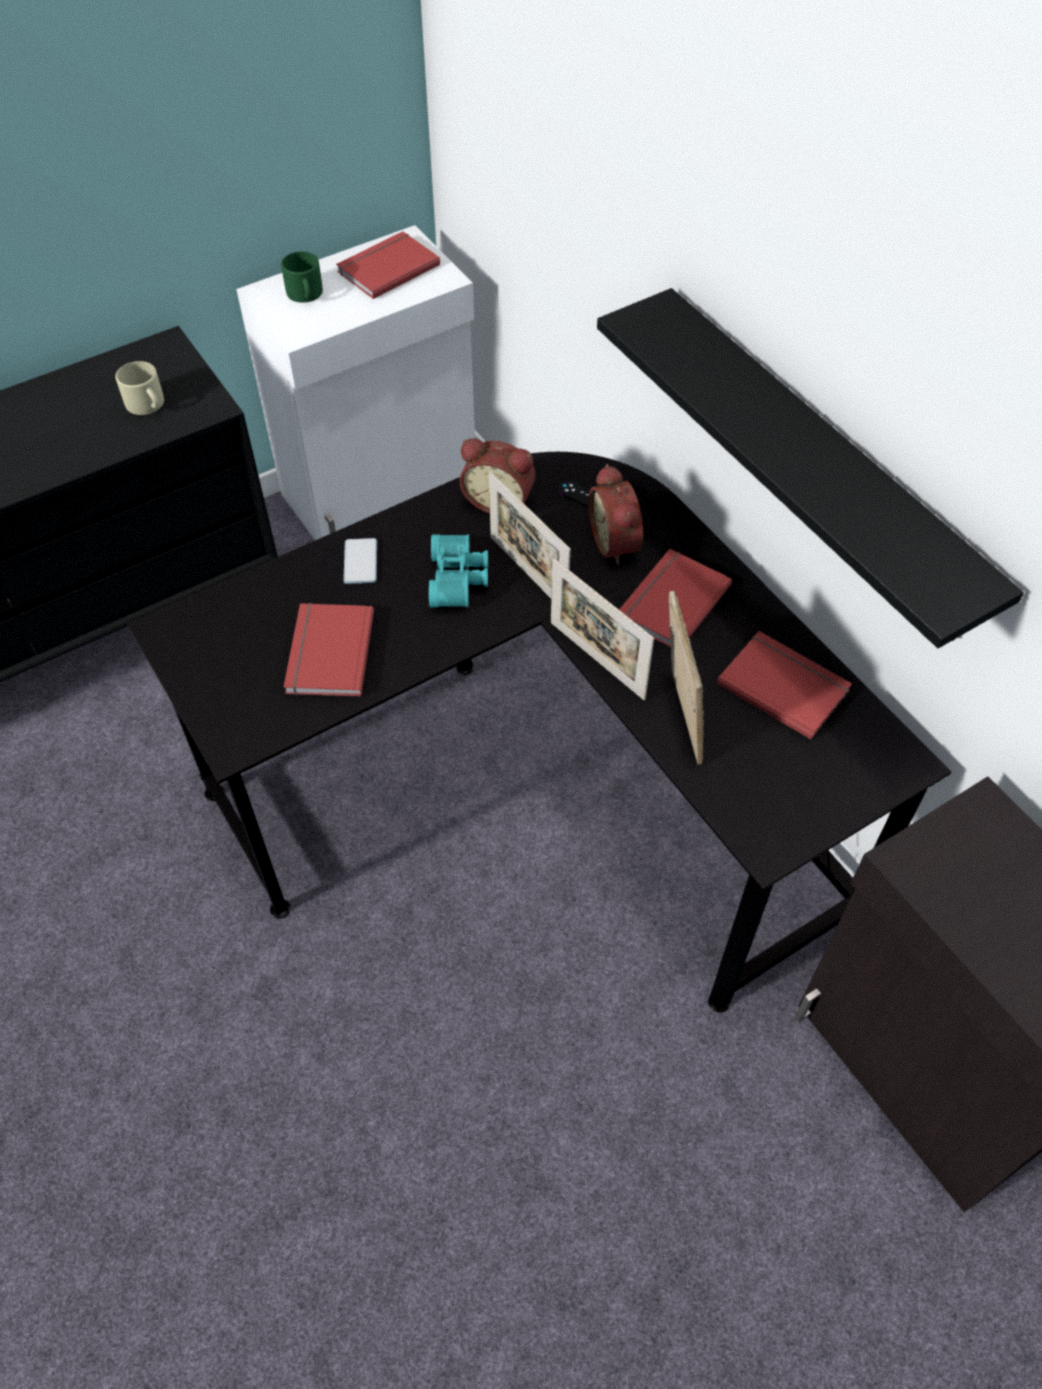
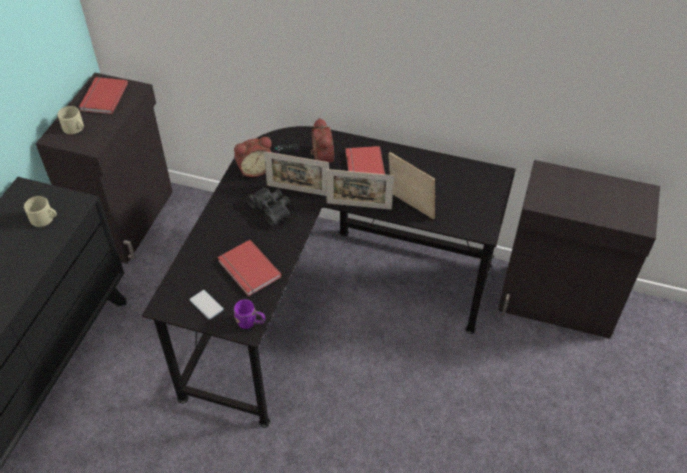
camera: 40 degrees left, 5 degrees down
white cabinet [236,225,475,540] -> black cabinet [35,73,173,264]
green mug [281,252,323,303] -> beige mug [57,106,84,134]
phone [343,538,377,584] -> phone moved to [189,290,224,320]
turquoise binoculars [429,534,488,607] -> black binoculars [247,187,290,226]
alarm clock [588,464,643,565] -> alarm clock turned 135 degrees counterclockwise [311,118,334,162]
black shelf [597,288,1024,648] -> none
red book [717,631,852,740] -> none
none -> purple mug [233,299,265,329]

